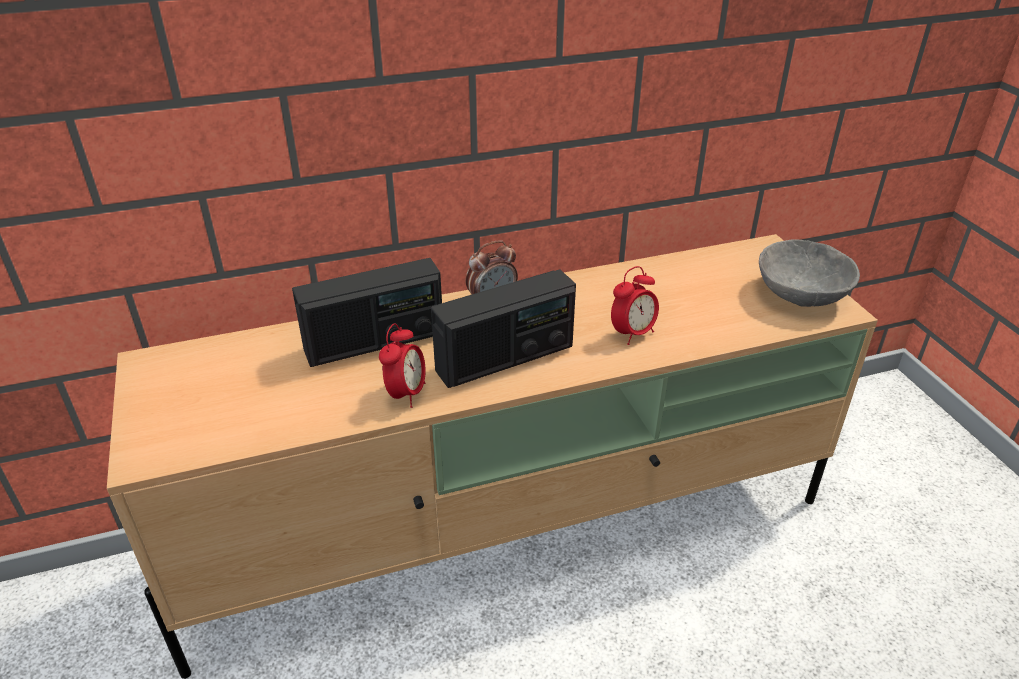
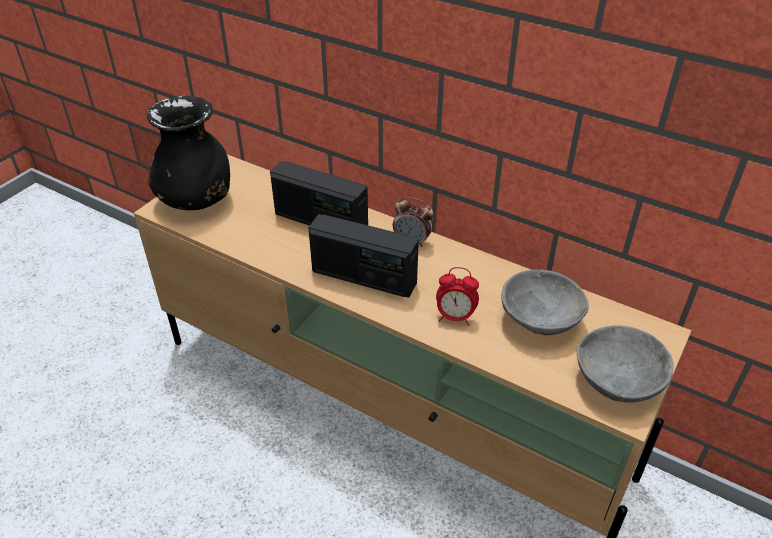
camera: 50 degrees right, 5 degrees up
alarm clock [379,323,426,408] -> none
none -> black vase [147,96,230,210]
none -> grey bowl [501,270,589,335]

